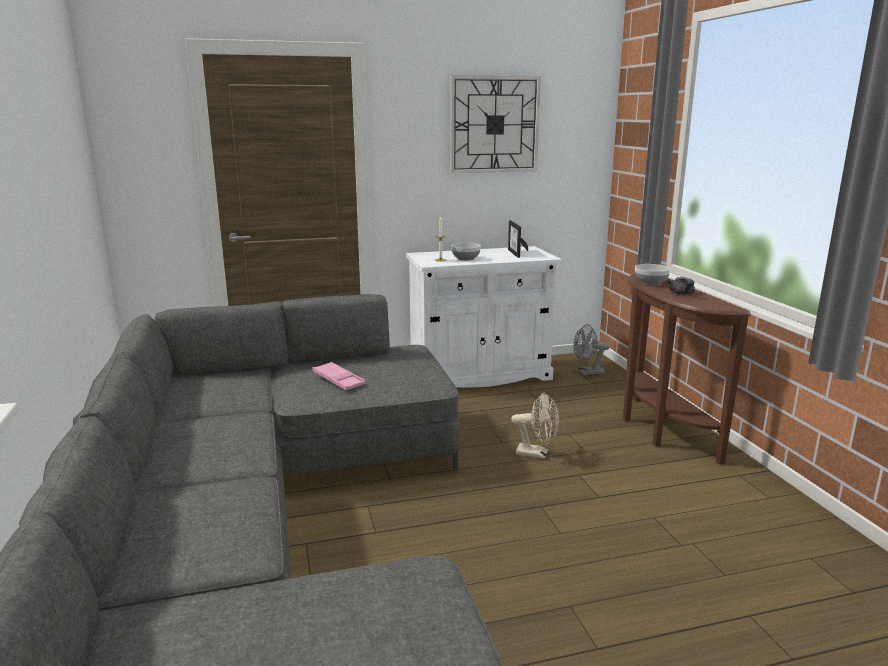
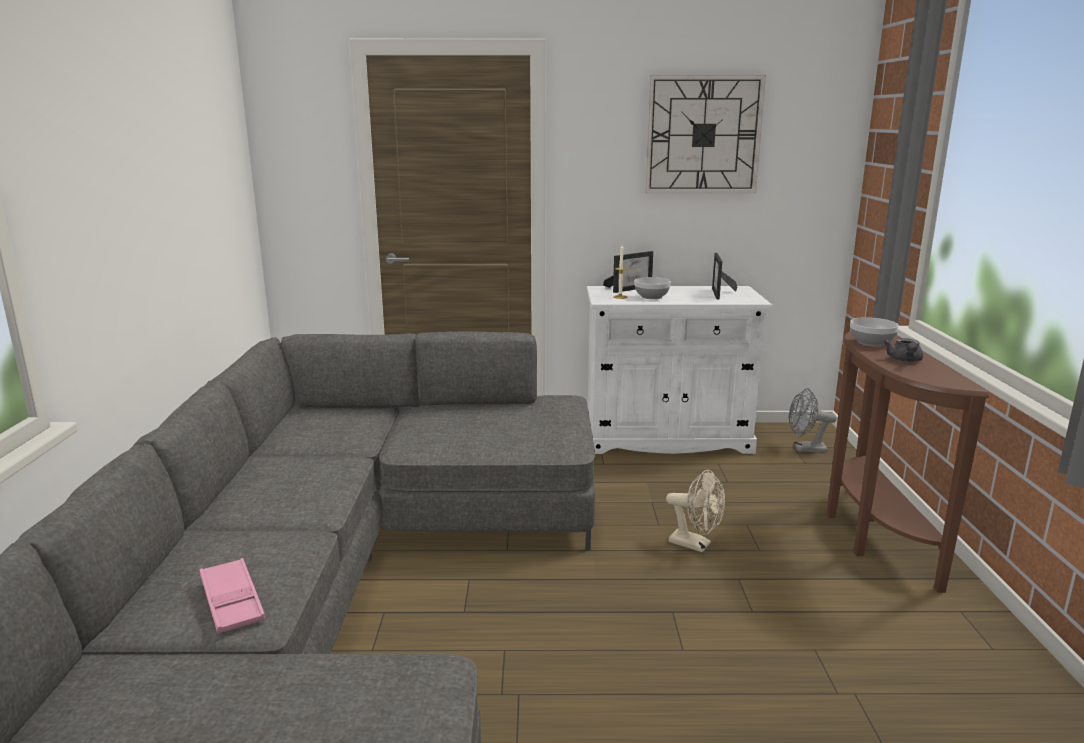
camera: 15 degrees right, 0 degrees up
pink tray [312,362,365,390] -> pink tray moved to [200,558,265,634]
none -> picture frame [603,251,653,293]

